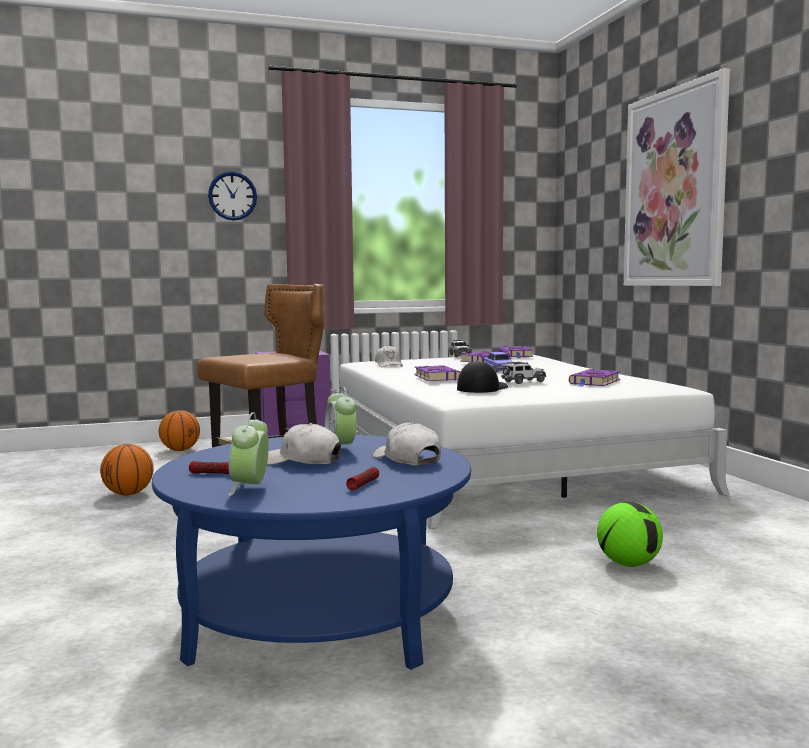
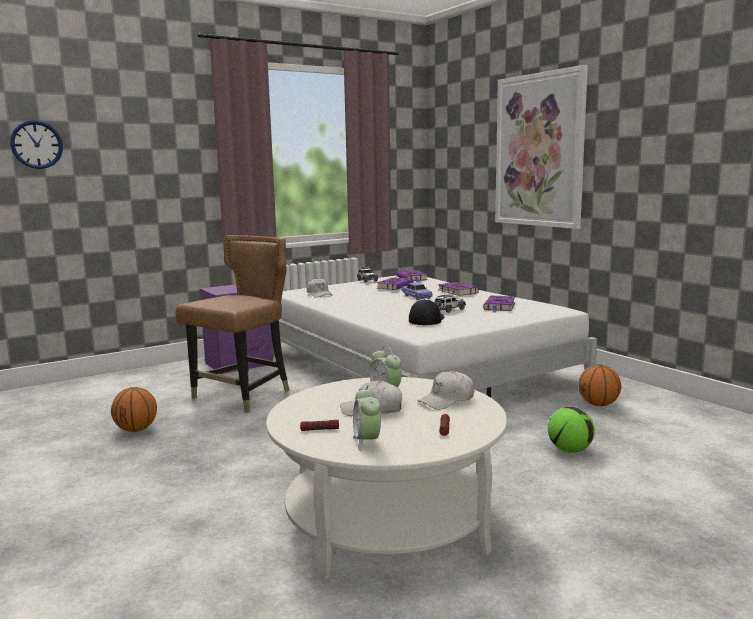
camera: 15 degrees left, 5 degrees up
blue coffee table [152,435,471,670] -> white coffee table [266,377,507,580]
basketball [159,410,200,451] -> basketball moved to [578,364,621,406]
wall clock [208,171,257,221] -> wall clock moved to [10,120,63,169]
white cap [373,422,441,465] -> white cap turned 75 degrees counterclockwise [418,371,475,410]
purple book [415,365,460,381] -> purple book moved to [438,282,479,296]

